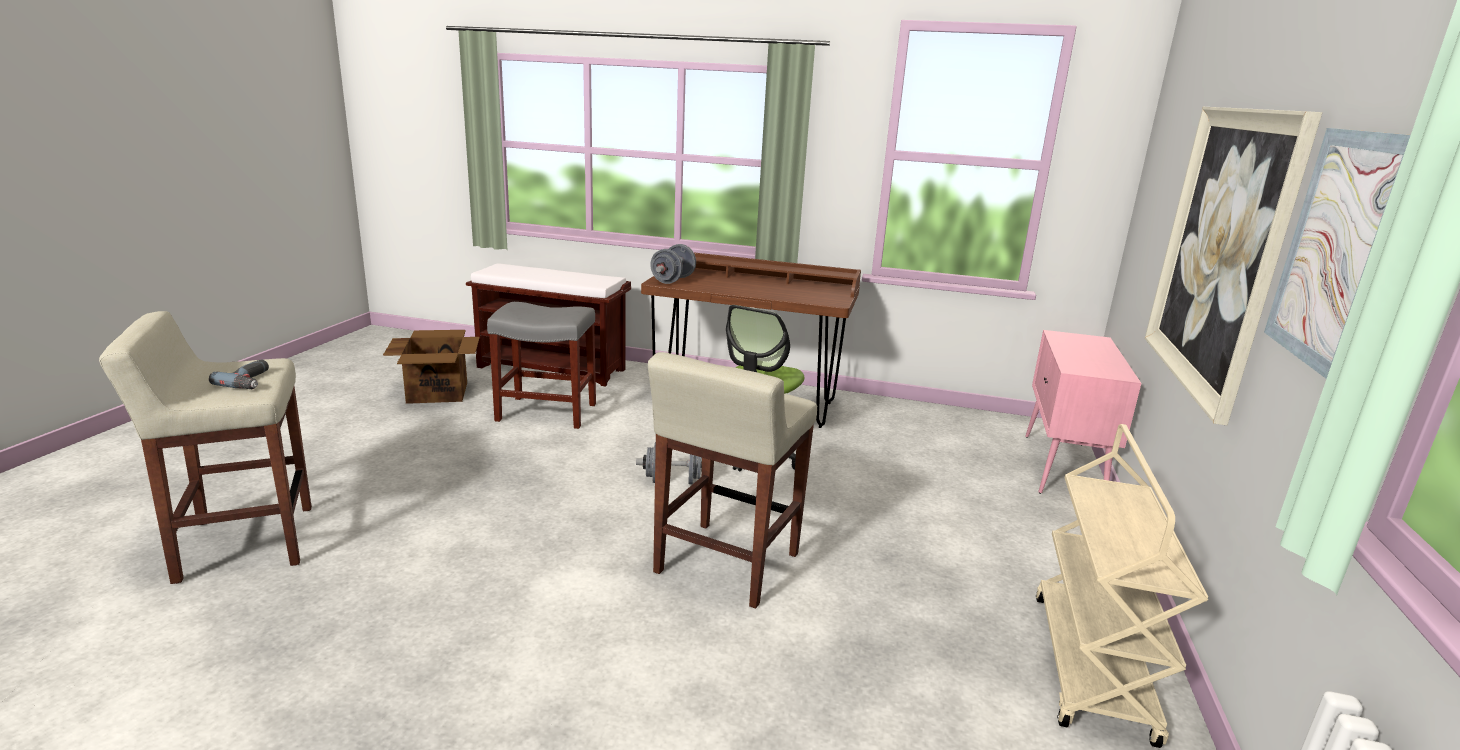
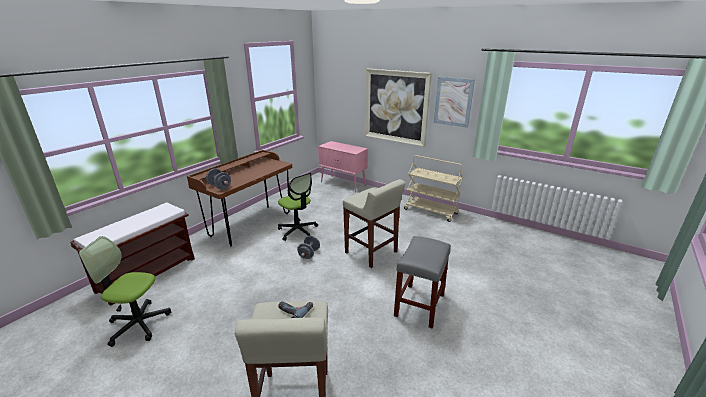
camera: 70 degrees left, 5 degrees up
cardboard box [383,330,480,404] -> office chair [79,236,171,347]
grey stool [487,302,596,429] -> grey stool moved to [394,236,451,329]

